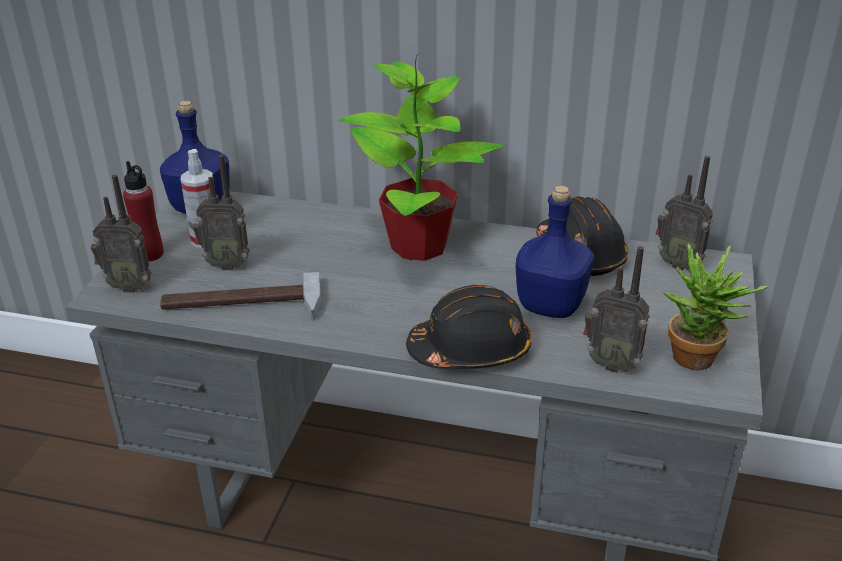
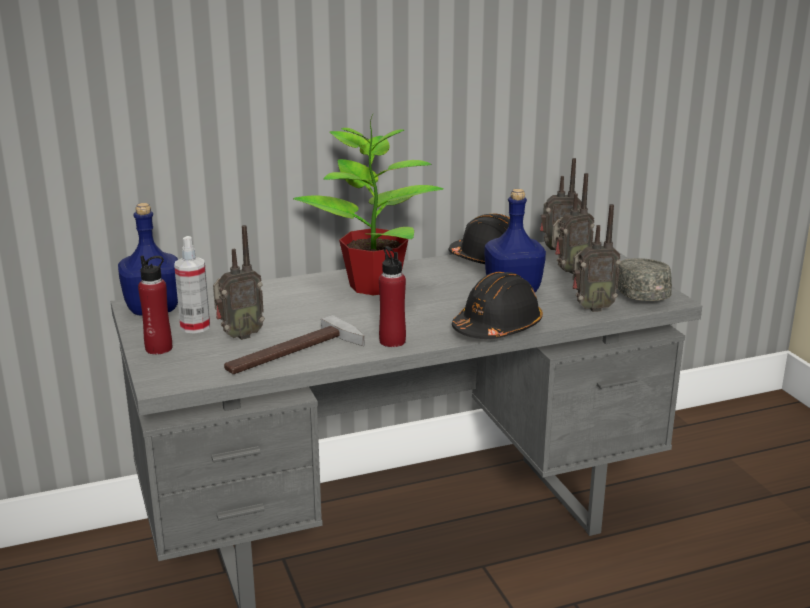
camera: 35 degrees left, 10 degrees down
radio [91,175,152,293] -> radio moved to [552,173,595,274]
potted plant [663,244,769,370] -> grey cap [618,258,672,301]
none -> red bottle [379,246,406,347]

